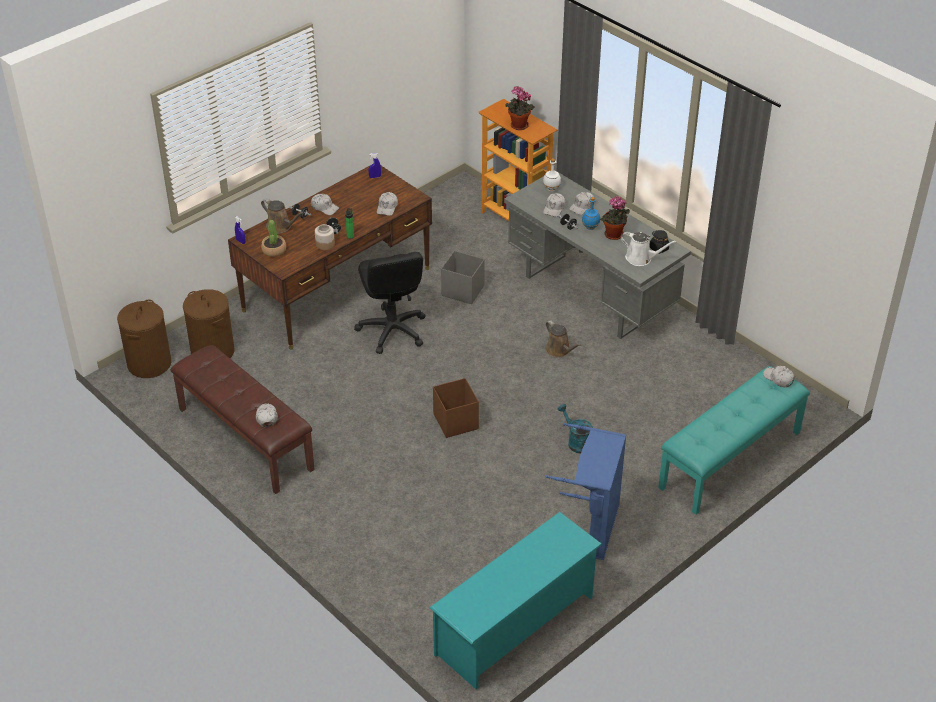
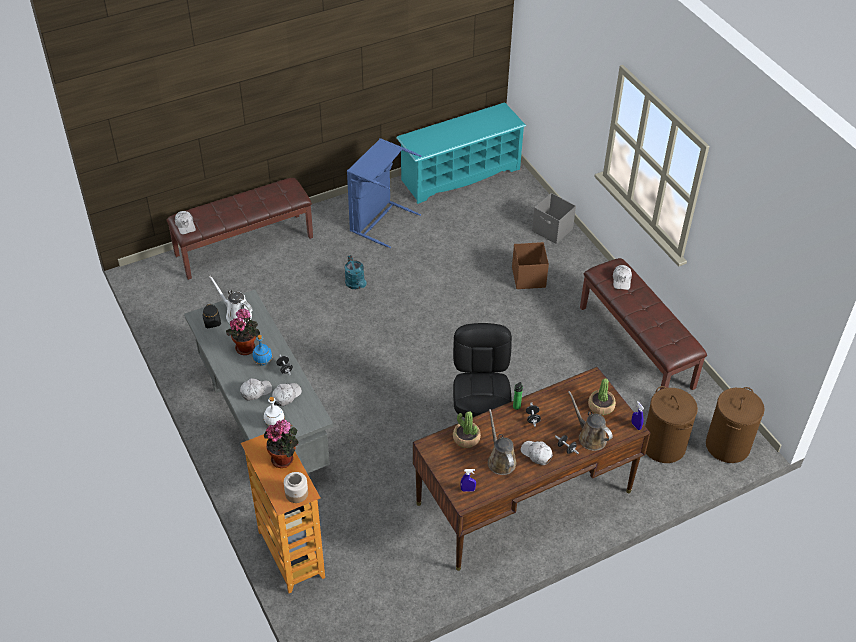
camera: 165 degrees left, 5 degrees up
jar [315,224,335,250] -> jar moved to [284,472,308,503]
white cap [377,192,398,216] -> potted plant [453,411,481,448]
brown storage box [433,378,479,438] -> brown storage box moved to [512,242,549,289]
grey storage box [441,251,485,304] -> grey storage box moved to [532,193,576,244]
brown watering can [546,320,582,358] -> brown watering can moved to [488,409,516,475]
turquoise bench [658,366,810,515] -> brown bench [166,178,313,280]

